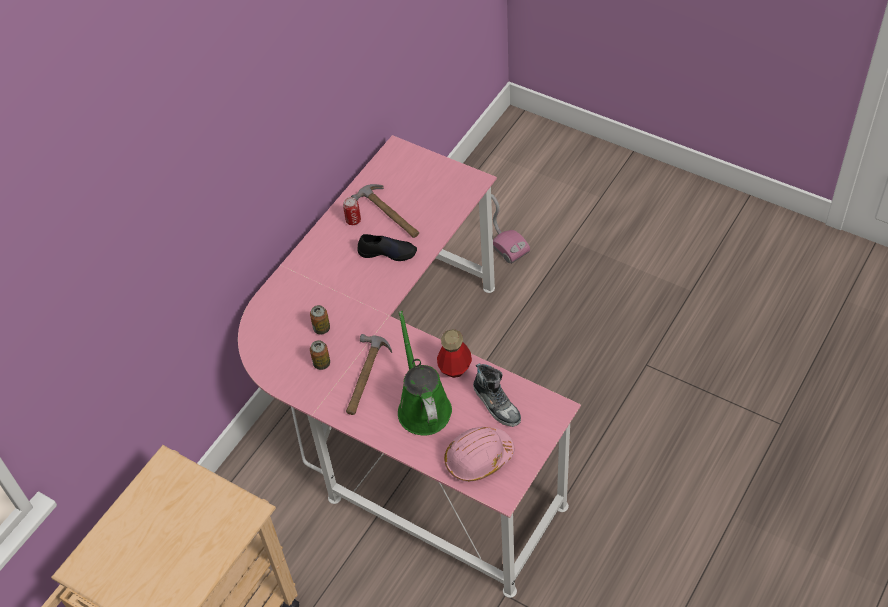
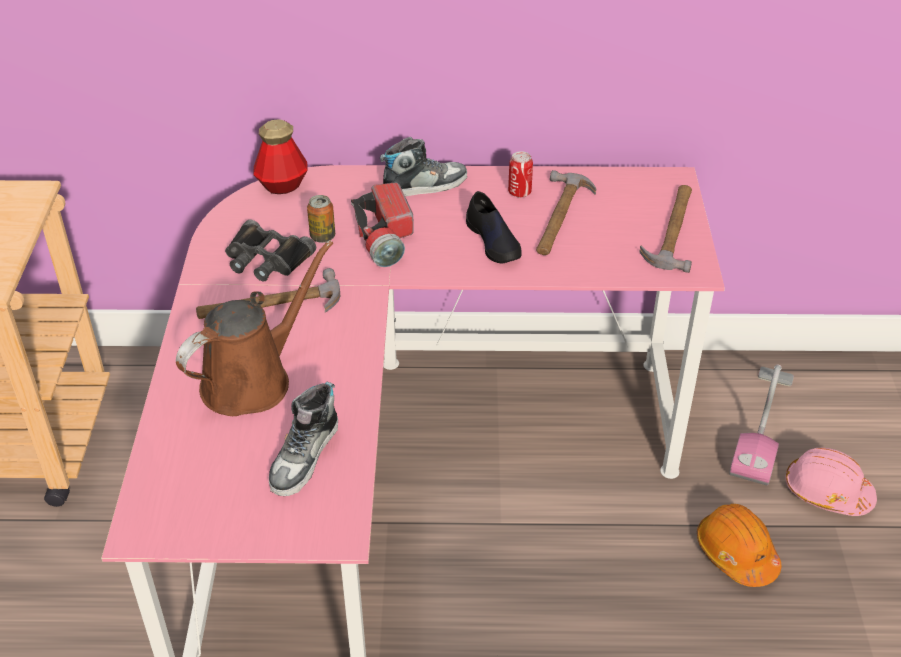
camera: 55 degrees right, 10 degrees down
can [310,340,330,370] -> black binoculars [225,220,316,281]
green watering can [398,311,452,436] -> brown watering can [176,240,333,416]
bottle [437,329,472,378] -> bottle moved to [253,120,307,194]
pink hard hat [444,427,514,482] -> pink hard hat moved to [785,448,877,516]
none -> flashlight [351,182,414,267]
none -> shoe [380,137,467,197]
none -> hammer [639,185,692,273]
none -> orange hard hat [697,504,782,587]

